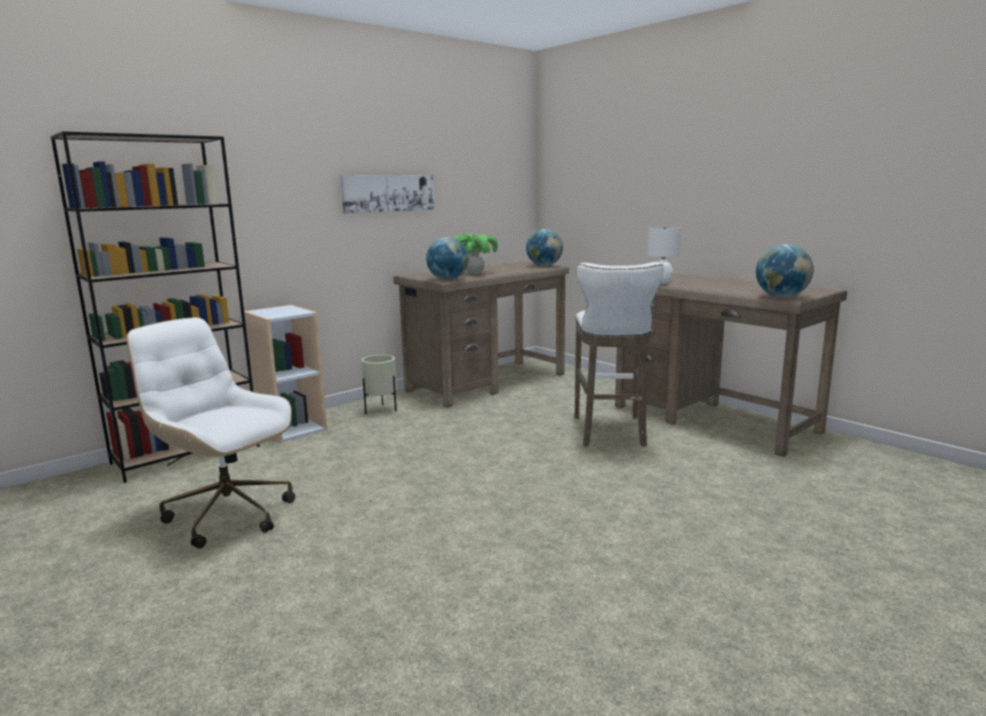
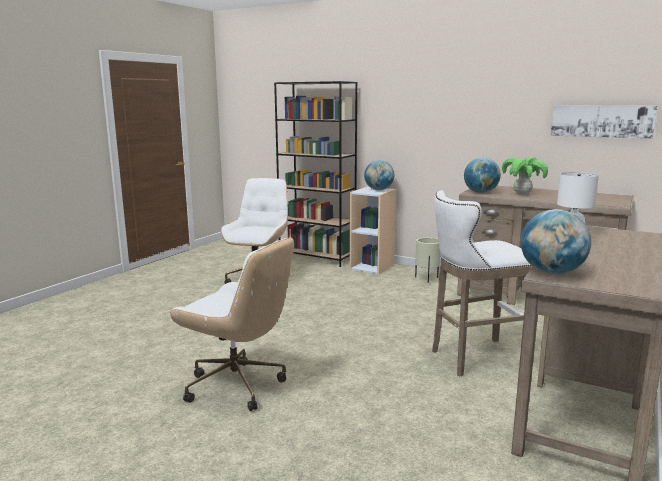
camera: 70 degrees right, 0 degrees up
picture [340,175,434,214] -> picture moved to [551,105,657,139]
globe [526,229,563,266] -> globe moved to [364,160,394,190]
none -> white office chair [170,237,294,411]

